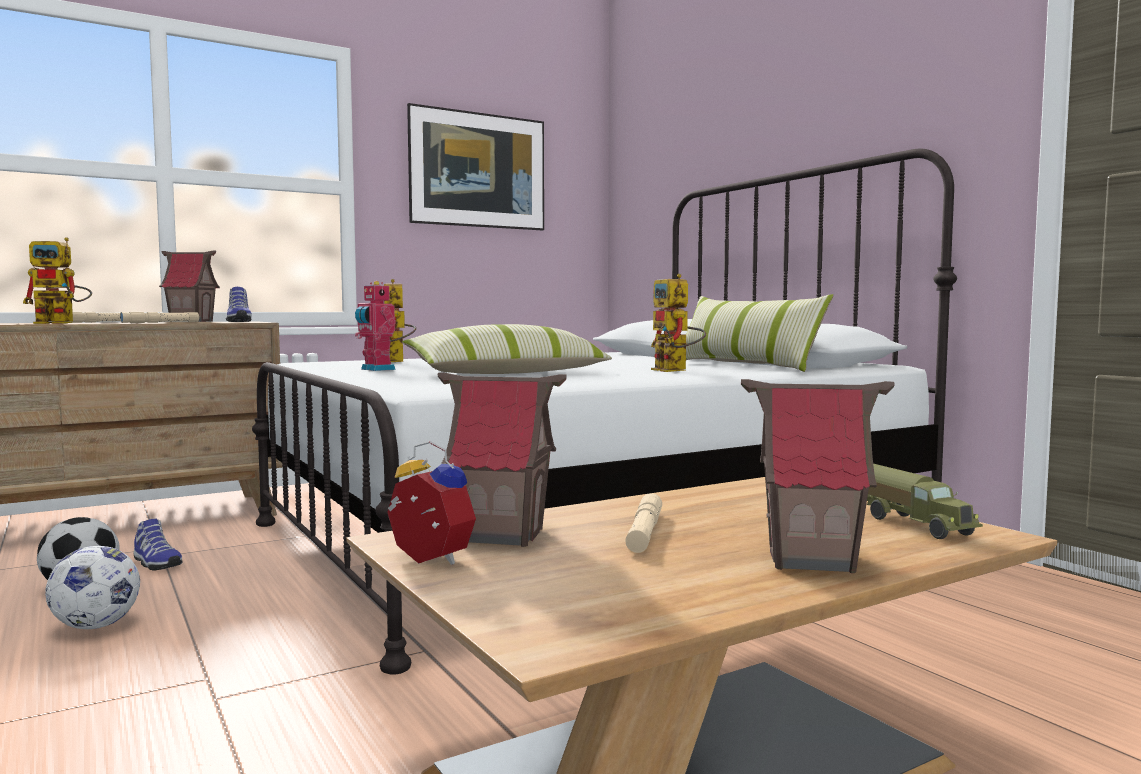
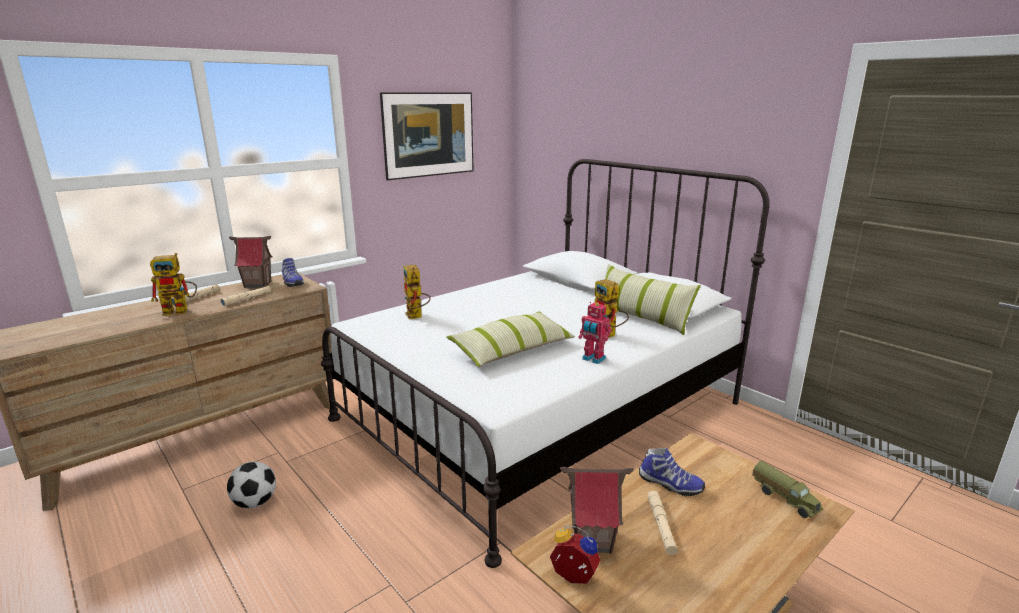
camera: 10 degrees left, 15 degrees up
football [45,546,140,629] -> none
shoe [134,519,182,570] -> shoe moved to [639,448,705,497]
toy robot [355,281,396,371] -> toy robot moved to [578,302,612,364]
toy house [741,379,895,574] -> none

